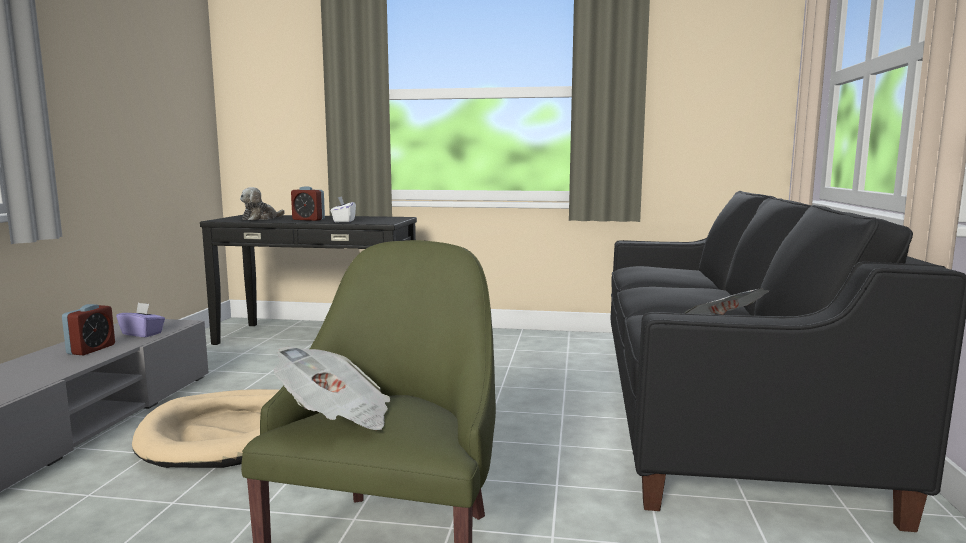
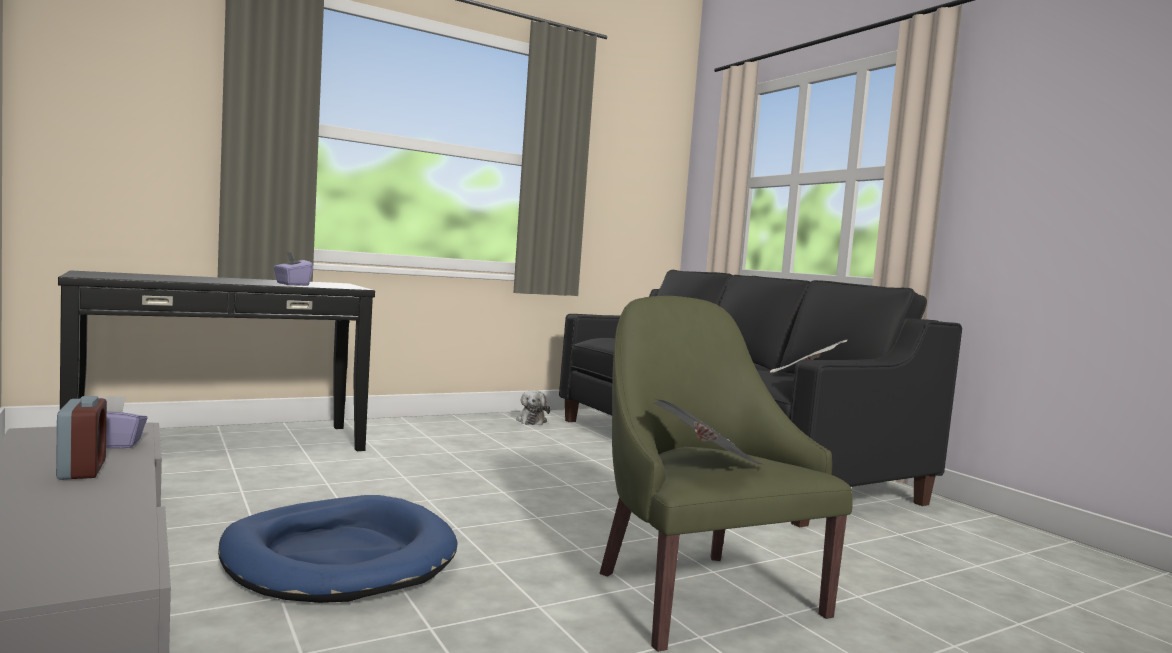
camera: 40 degrees left, 5 degrees down
beige dog bed [132,389,279,468] -> blue dog bed [218,495,457,603]
plush toy [240,187,285,220] -> plush toy moved to [516,390,550,425]
alarm clock [291,186,325,221] -> none
white tissue box [331,196,356,222] -> purple tissue box [273,252,313,286]

